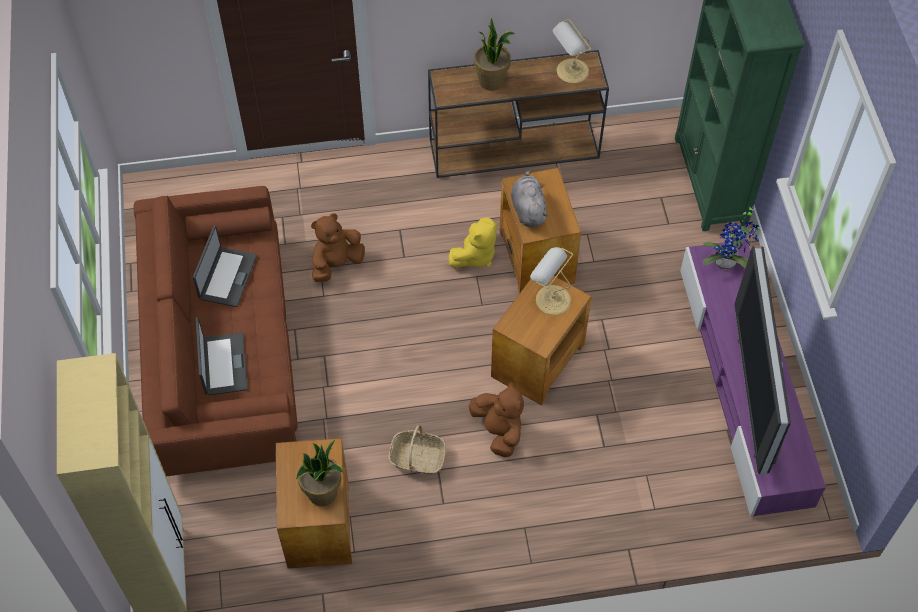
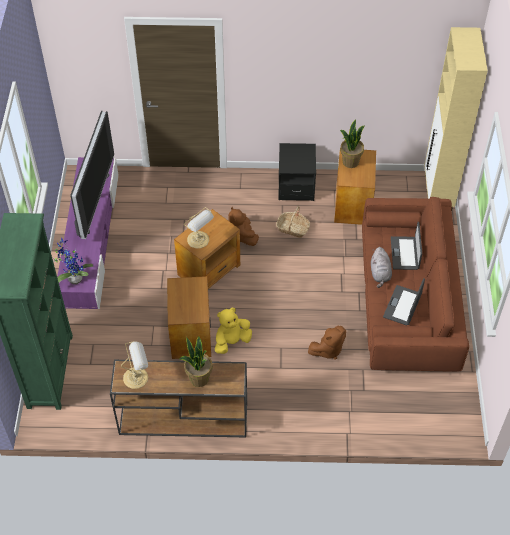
camera: 170 degrees left, 5 degrees down
grey plush toy [511,170,548,227] -> grey plush toy moved to [371,247,392,288]
none -> black nightstand [278,143,316,201]

